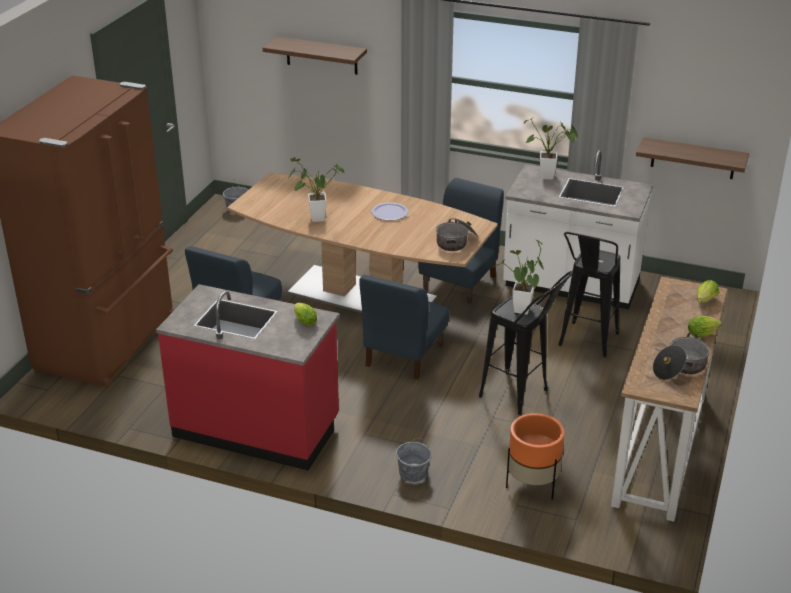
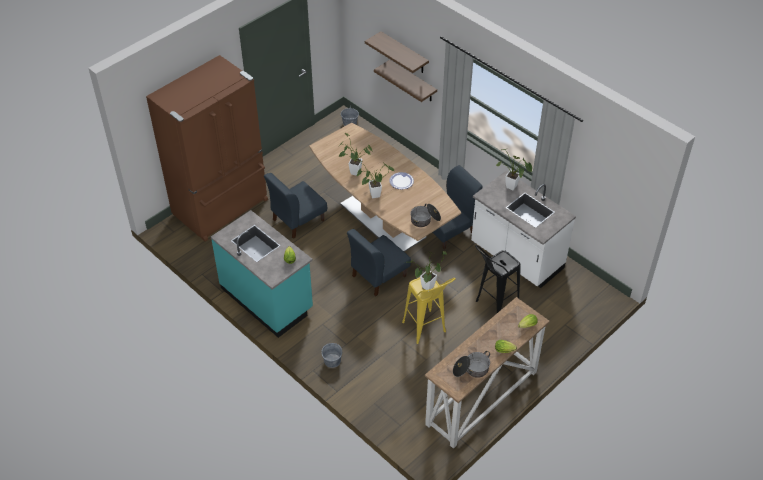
camera: 25 degrees right, 15 degrees up
red counter [156,284,339,471] -> turquoise counter [211,210,313,338]
black stool [479,271,573,415] -> yellow stool [402,277,456,344]
orange planter [506,413,564,500] -> none
shelf [636,137,749,179] -> shelf moved to [374,60,437,102]
none -> potted plant [356,160,394,198]

